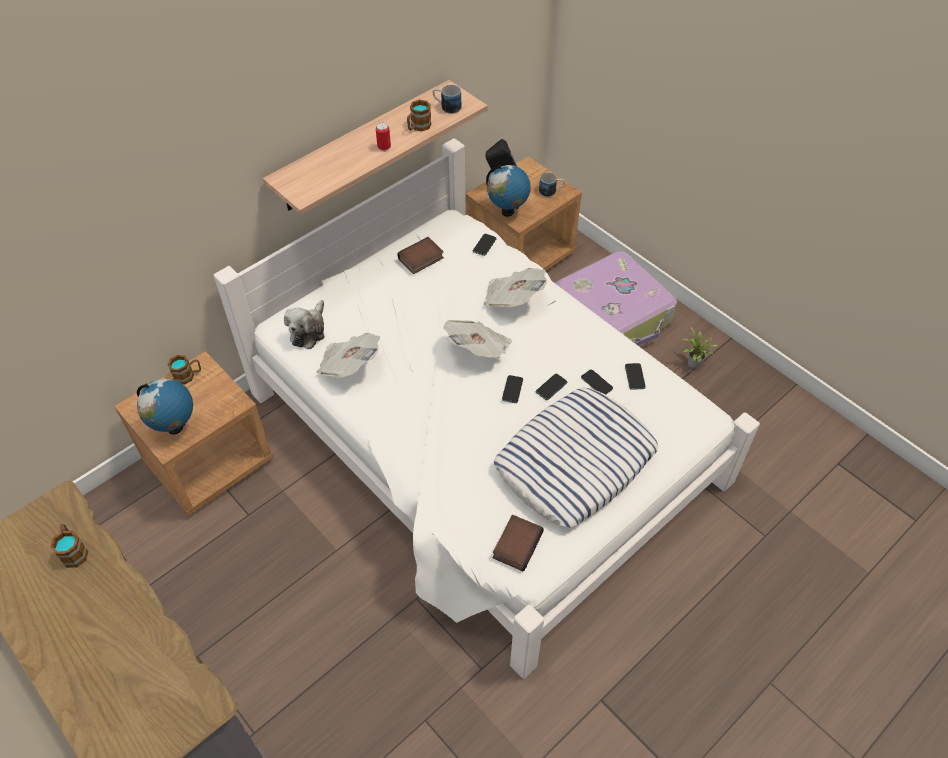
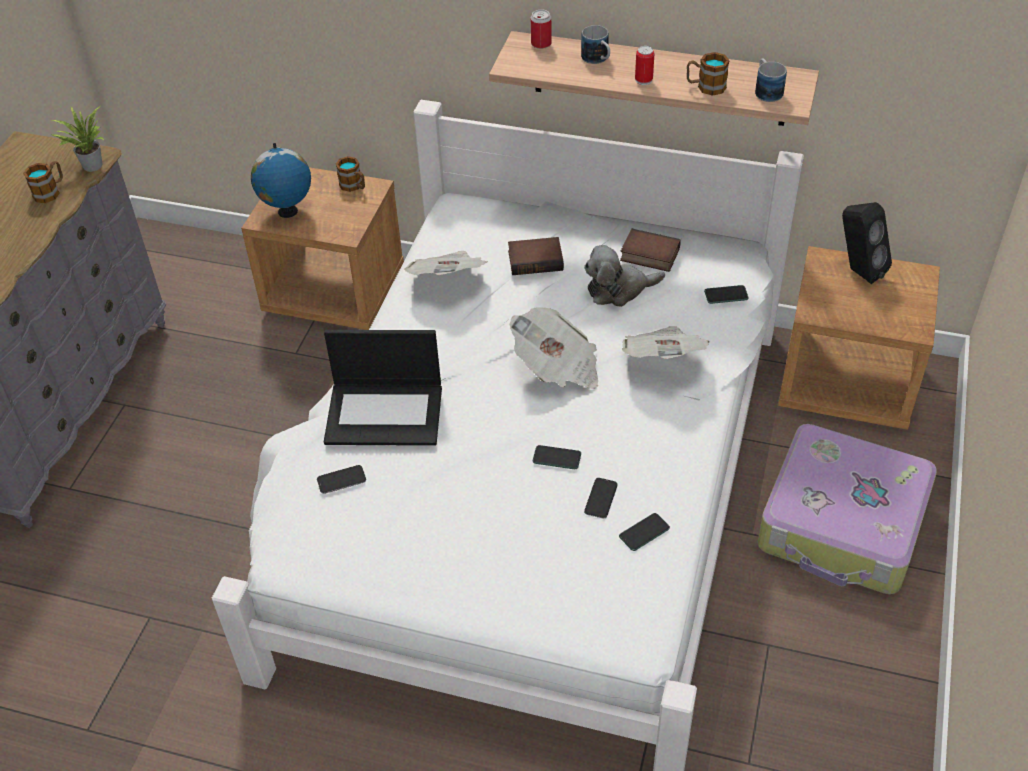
camera: 60 degrees right, 5 degrees down
plush toy [284,300,325,349] -> plush toy moved to [584,245,665,307]
globe [486,165,531,217] -> none
book [493,515,544,571] -> book moved to [508,237,564,275]
pillow [494,388,658,527] -> none
phone [502,375,523,403] -> phone moved to [317,465,366,494]
mug [539,173,565,197] -> mug moved to [581,25,610,64]
potted plant [682,326,718,369] -> potted plant moved to [52,106,104,172]
none -> laptop [324,330,442,446]
none -> can [531,9,552,49]

